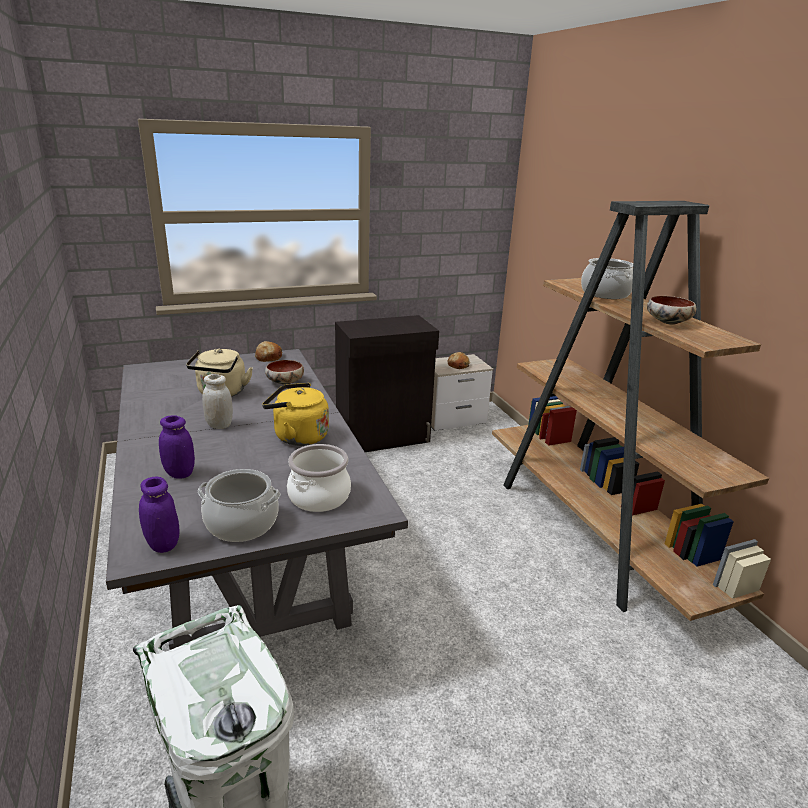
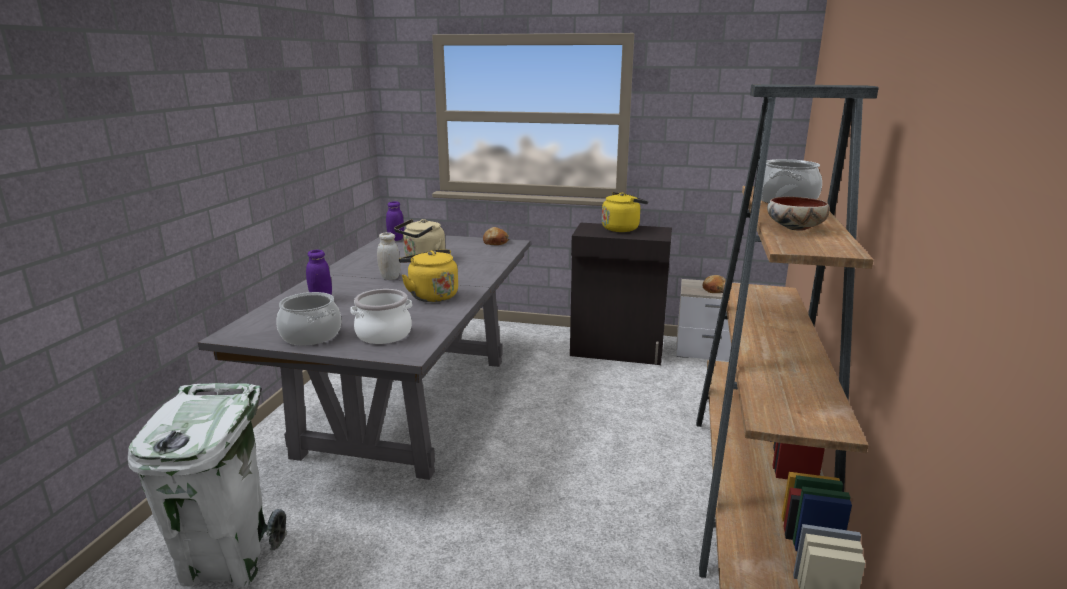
camera: 35 degrees right, 5 degrees down
purple jar [139,476,180,553] -> purple jar moved to [386,201,404,241]
bowl [265,360,304,385] -> none
none -> yellow kettle [602,192,649,232]

